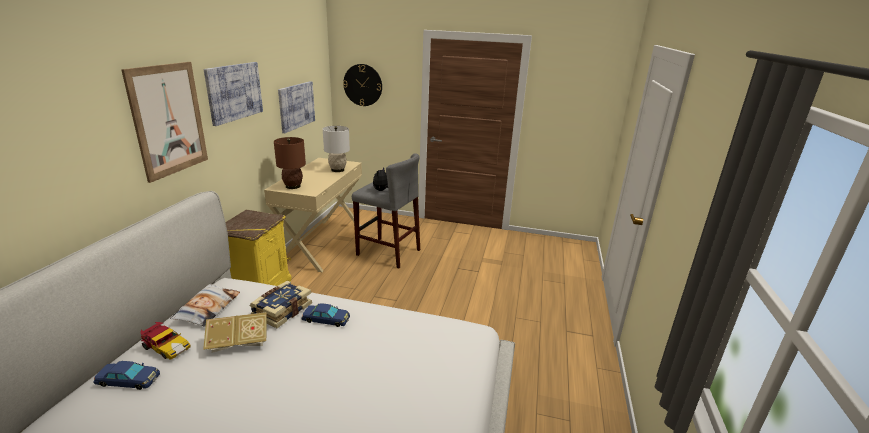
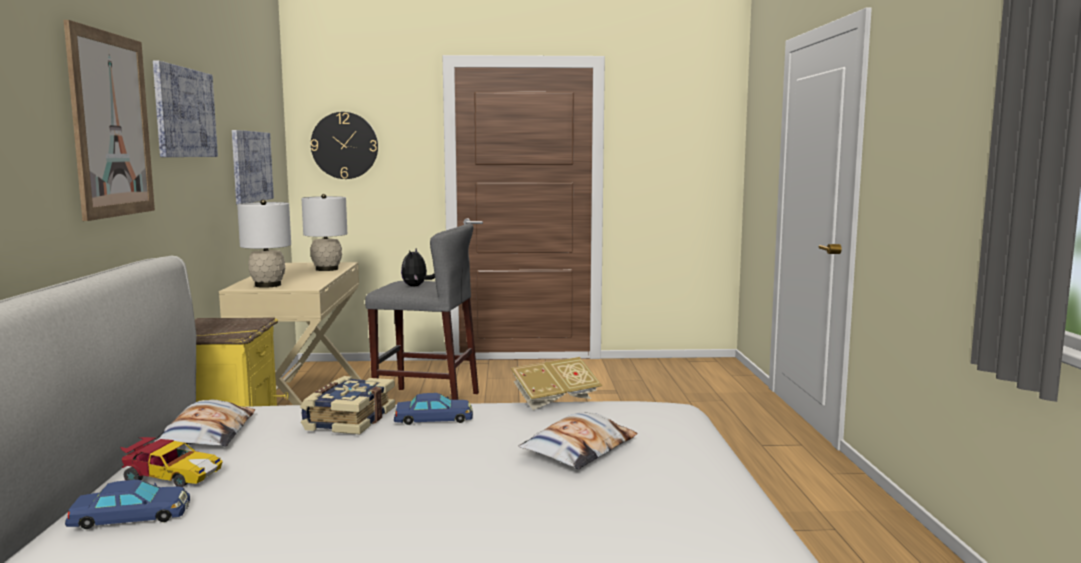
camera: 15 degrees left, 15 degrees down
book [203,312,267,353] -> book moved to [511,357,602,410]
brown table lamp [274,137,306,189] -> white table lamp [237,199,291,288]
none -> pillow [518,412,638,469]

